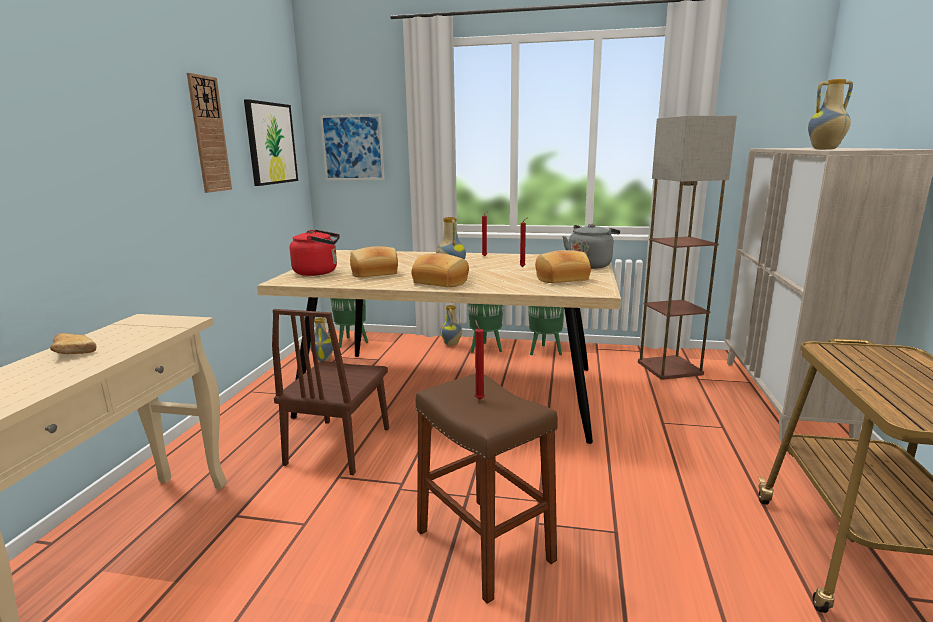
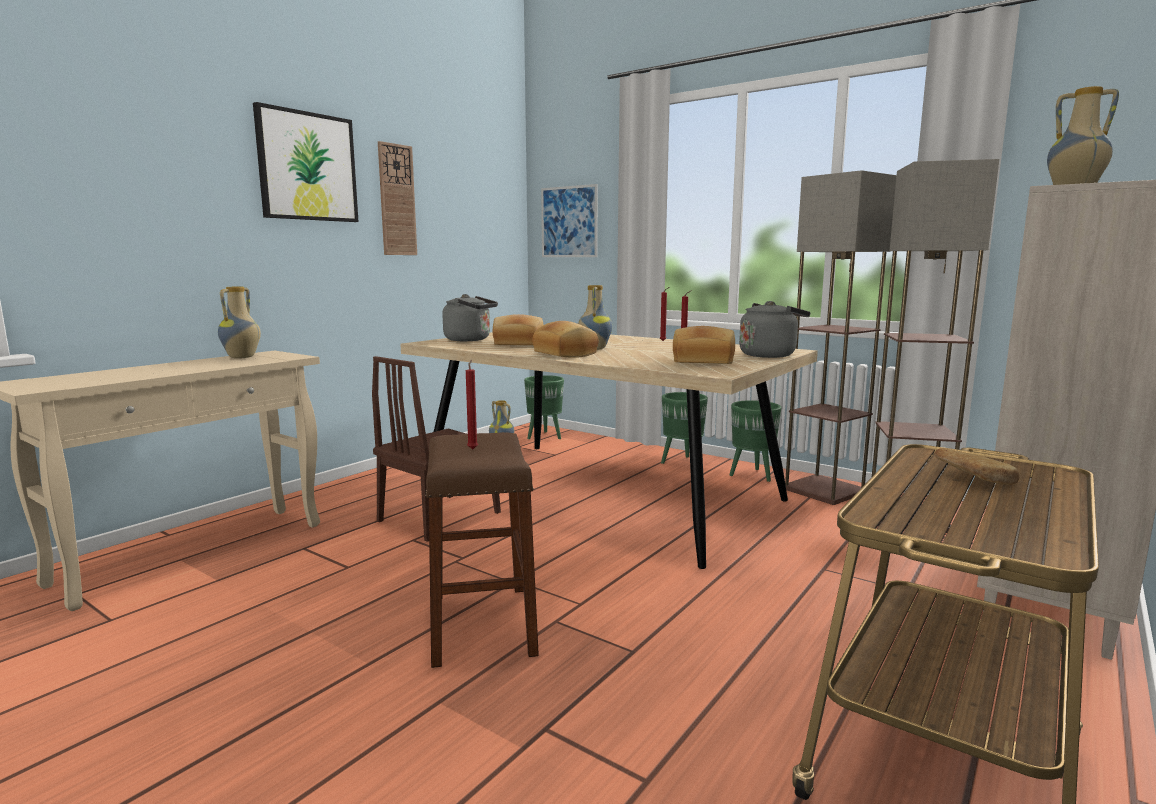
camera: 25 degrees right, 5 degrees down
bread [50,333,97,354] -> bread moved to [934,448,1020,485]
picture [244,99,298,186] -> picture moved to [253,102,359,222]
red kettle [290,230,340,276] -> grey kettle [442,294,498,341]
vase [440,305,462,346] -> vase moved to [218,287,261,358]
none -> floor lamp [785,170,897,505]

